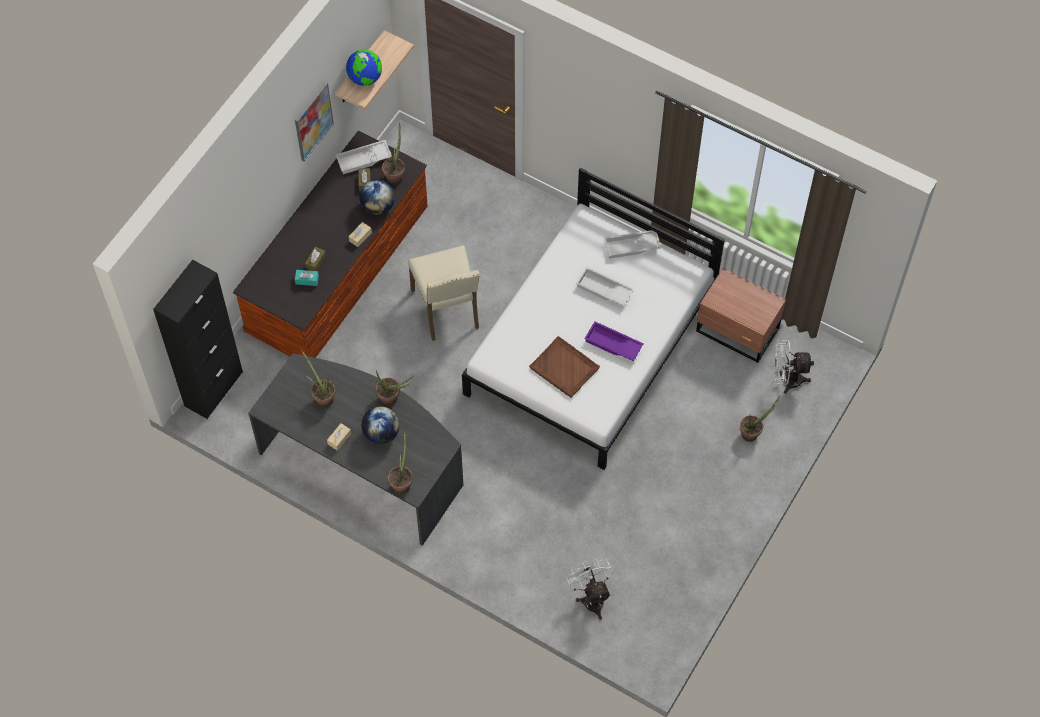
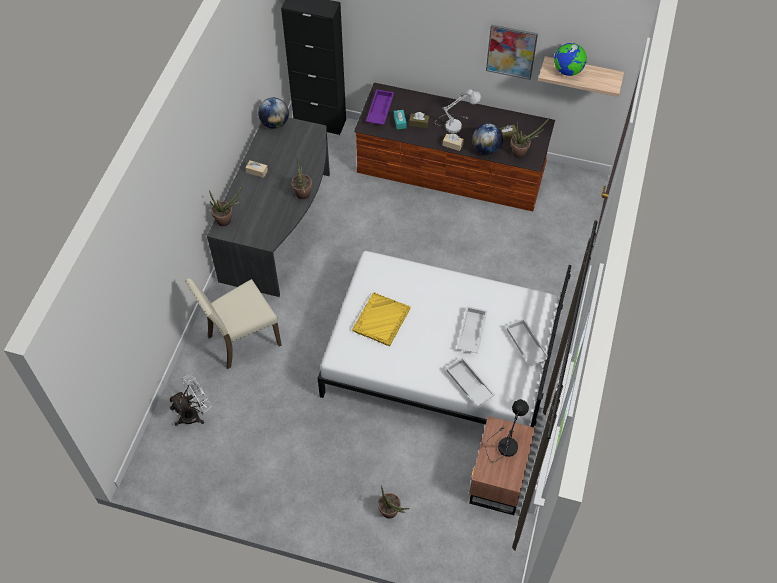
camera: 75 degrees right, 5 degrees down
potted plant [301,350,336,407] -> none
white tray [336,140,392,174] -> white tray moved to [446,357,495,406]
globe [362,406,400,444] -> globe moved to [258,98,289,129]
beige chair [408,245,480,341] -> beige chair moved to [185,278,282,369]
brown tray [529,336,600,398] -> yellow tray [352,292,410,346]
purple tray [584,321,644,361] -> purple tray moved to [366,89,394,125]
white fan [774,340,814,394] -> none
none -> white table lamp [435,89,482,133]
none -> black table lamp [485,399,529,462]

